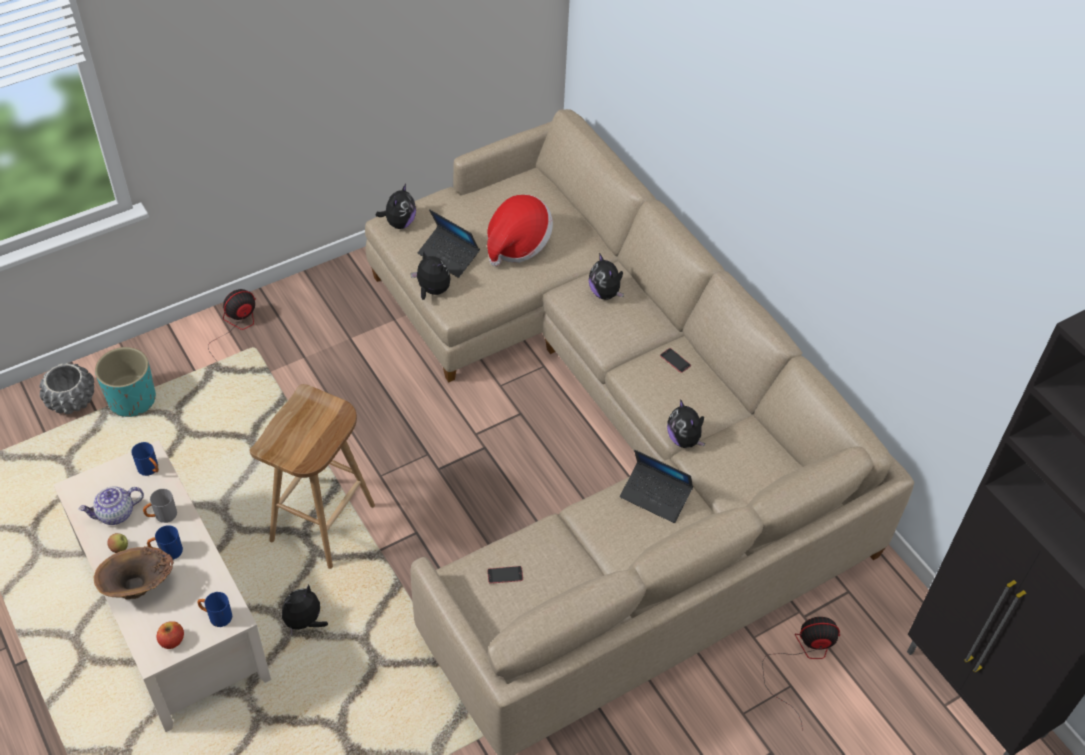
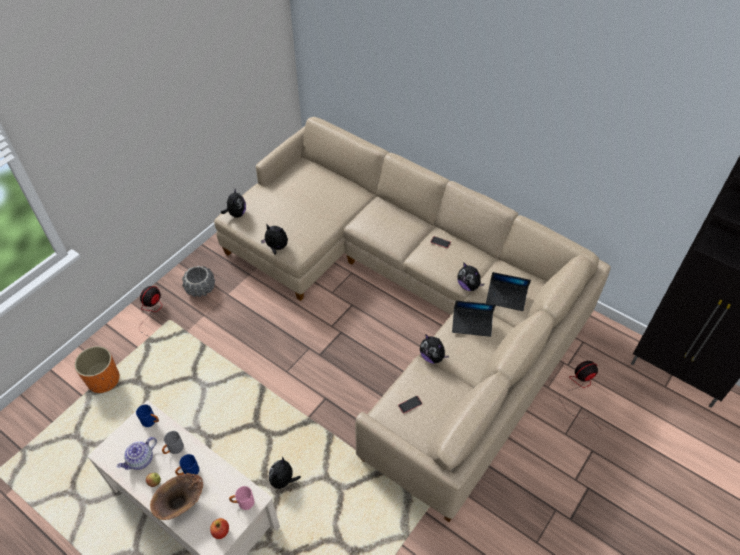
camera: 20 degrees left, 0 degrees up
grey planter [39,363,94,414] -> grey planter moved to [182,266,215,297]
turquoise planter [95,347,156,417] -> orange planter [74,346,120,393]
blue mug [197,592,232,627] -> pink mug [229,486,254,510]
brown stool [250,384,375,569] -> none
laptop [418,209,480,278] -> laptop moved to [486,272,531,311]
hat [487,195,553,266] -> none
plush toy [589,253,624,300] -> plush toy moved to [420,334,449,364]

